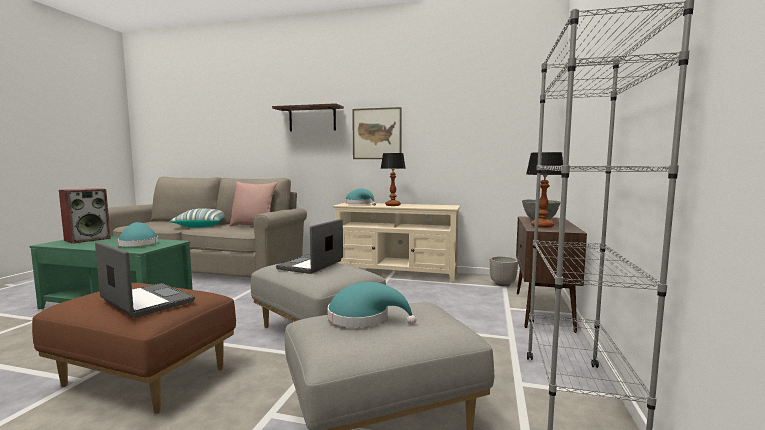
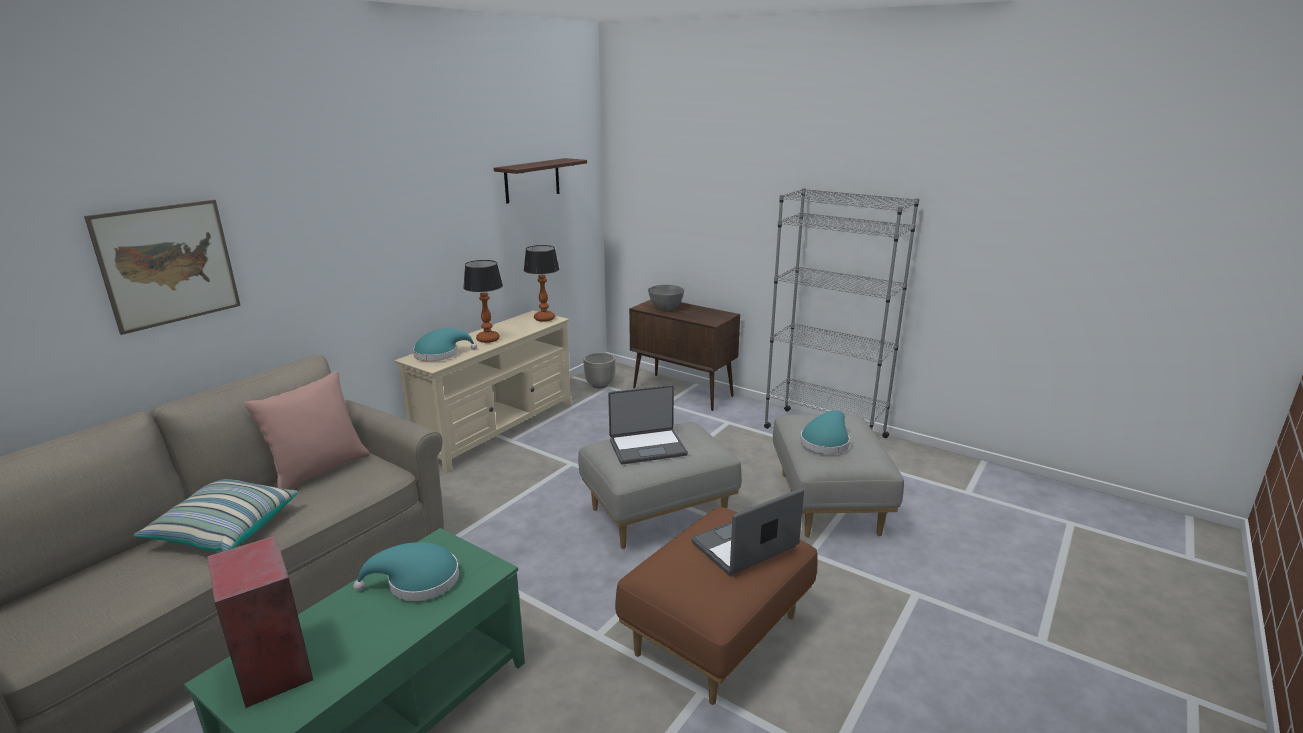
camera: 70 degrees left, 15 degrees up
shelf [272,103,344,131] -> shelf moved to [494,158,587,203]
laptop [276,219,343,274] -> laptop turned 60 degrees counterclockwise [608,385,688,464]
picture [352,107,401,159] -> picture moved to [84,200,241,335]
table lamp [526,152,563,228] -> table lamp moved to [524,245,559,322]

